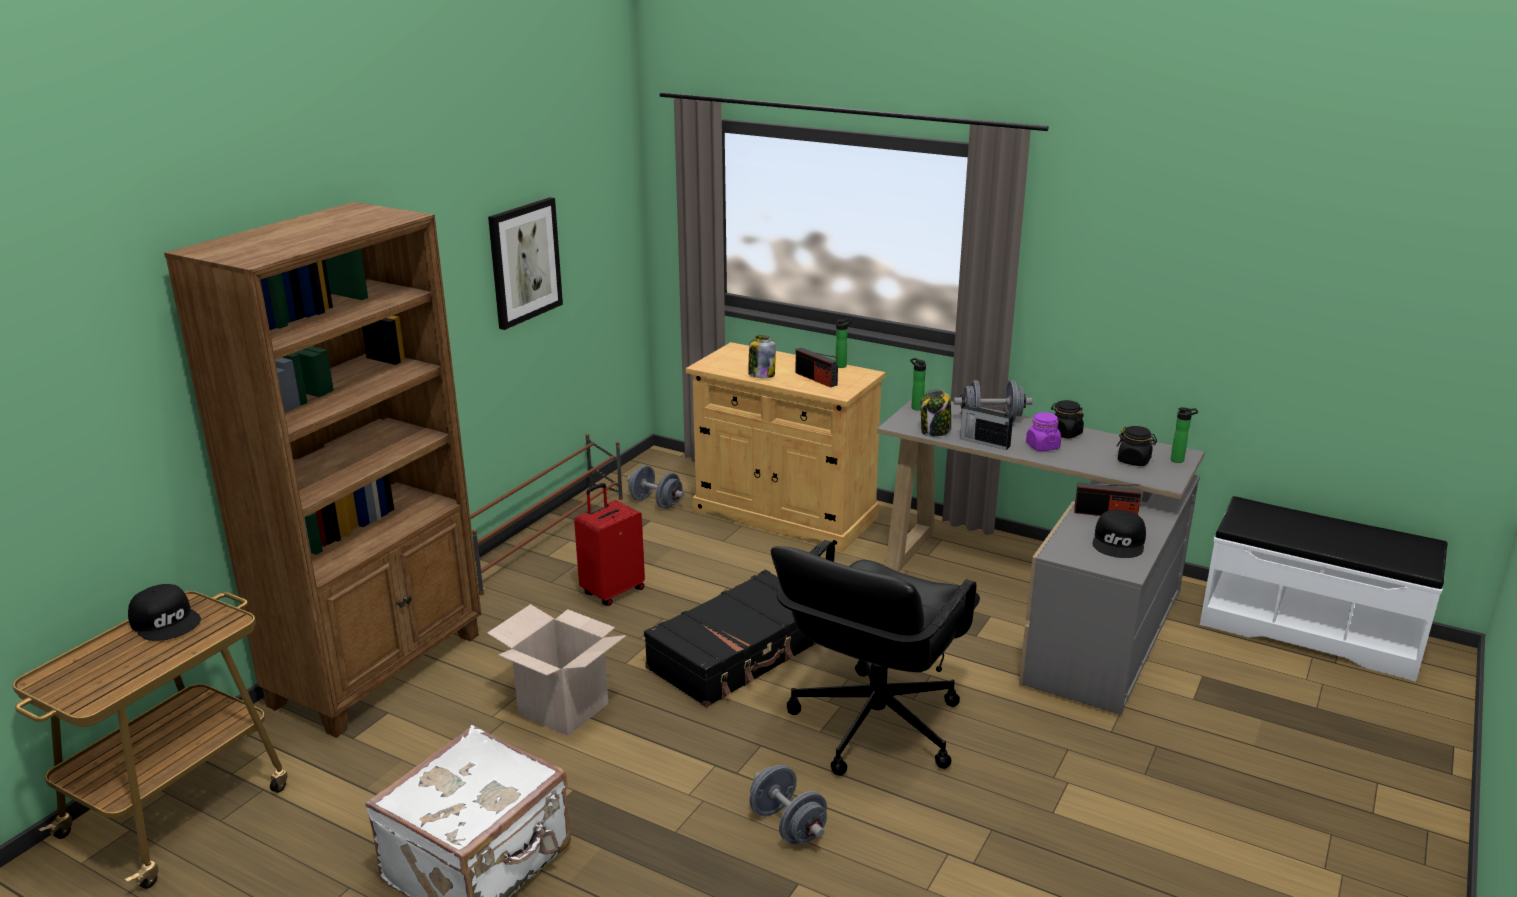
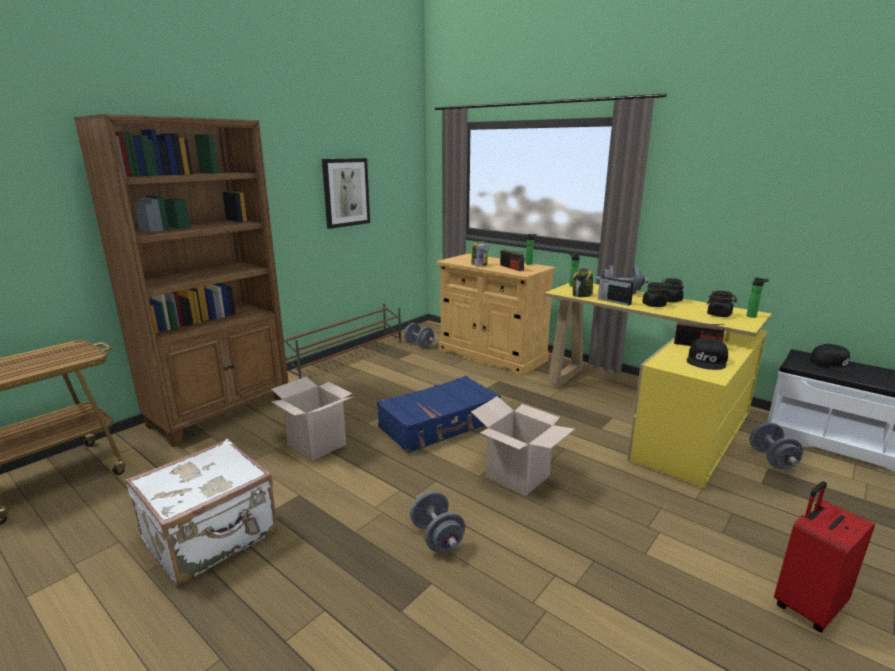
camera: 10 degrees right, 5 degrees down
black cap [128,584,201,641] -> black cap moved to [809,344,862,373]
red suitcase [574,483,645,606] -> red suitcase moved to [774,481,875,632]
black suitcase [644,570,817,707] -> blue suitcase [377,376,501,453]
black office chair [771,540,980,776] -> cardboard box [471,396,575,496]
grey desk [877,399,1205,715] -> yellow desk [544,283,772,488]
purple jar [1026,412,1061,451] -> black jar [642,282,667,307]
none -> grey dumbbell [750,422,803,469]

